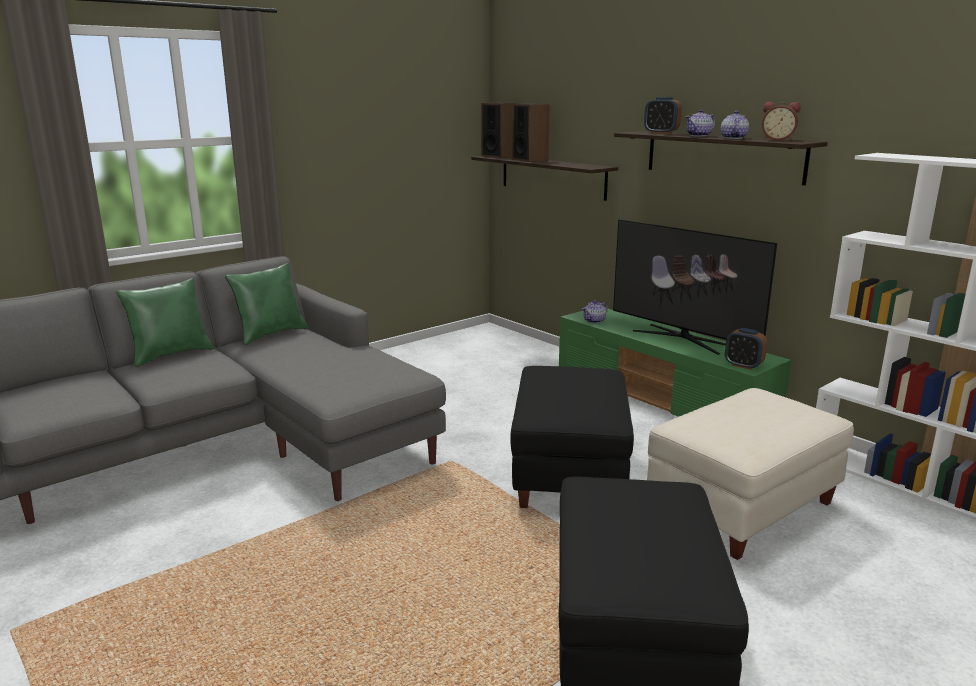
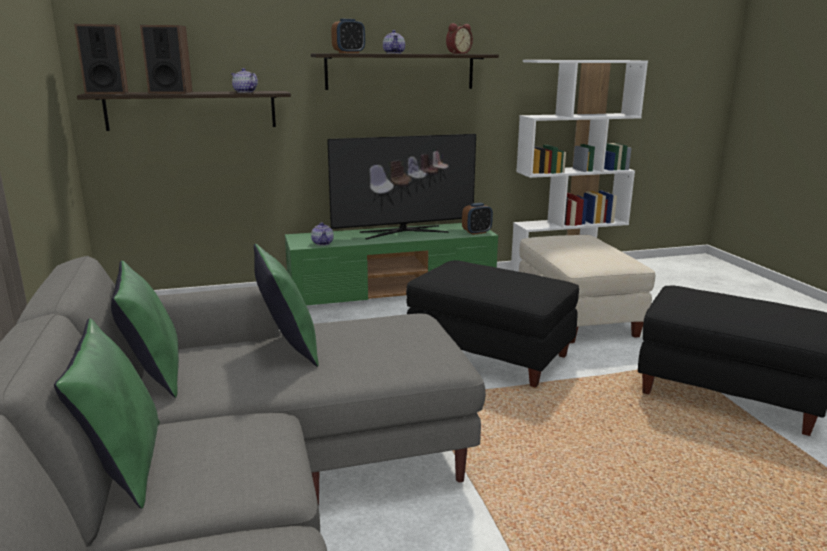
camera: 65 degrees left, 0 degrees up
teapot [720,111,749,139] -> teapot moved to [231,68,258,93]
none -> green pillow [254,244,319,367]

